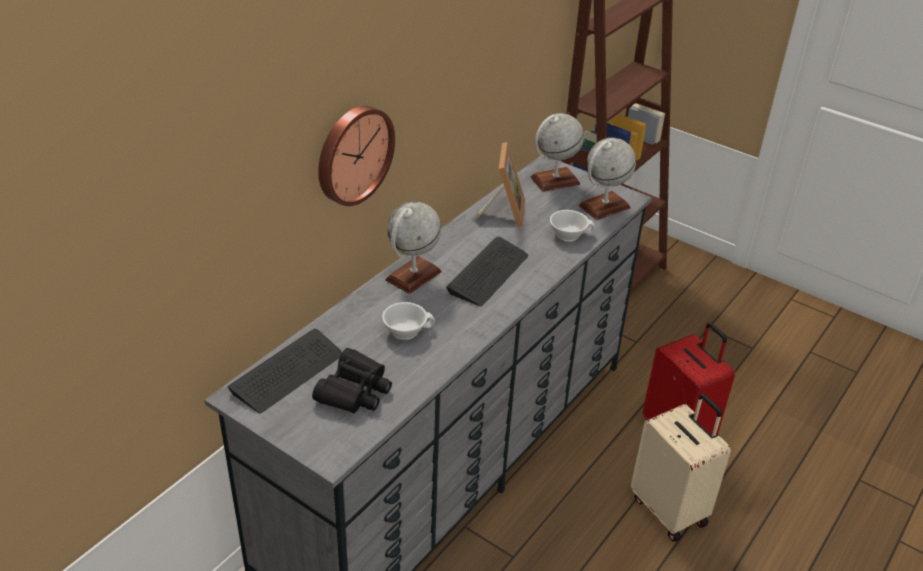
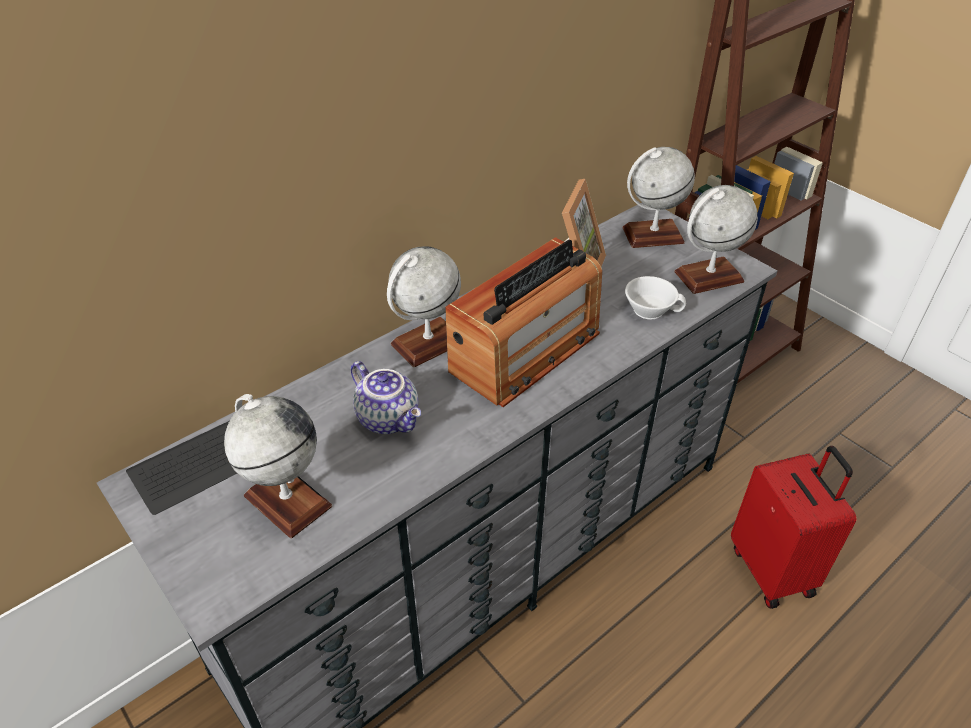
camera: 15 degrees right, 5 degrees up
black binoculars [312,348,392,413] -> globe [224,394,332,539]
wall clock [318,106,395,206] -> none
white cup [382,302,435,340] -> teapot [351,361,421,434]
keyboard [446,237,528,306] -> radio [445,237,602,407]
beige suitcase [631,394,731,542] -> none

